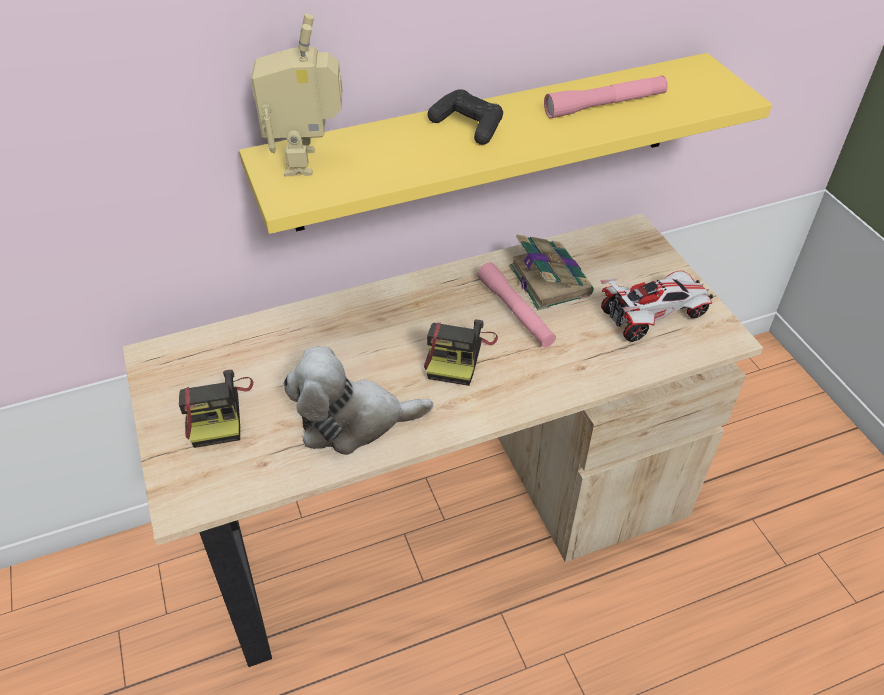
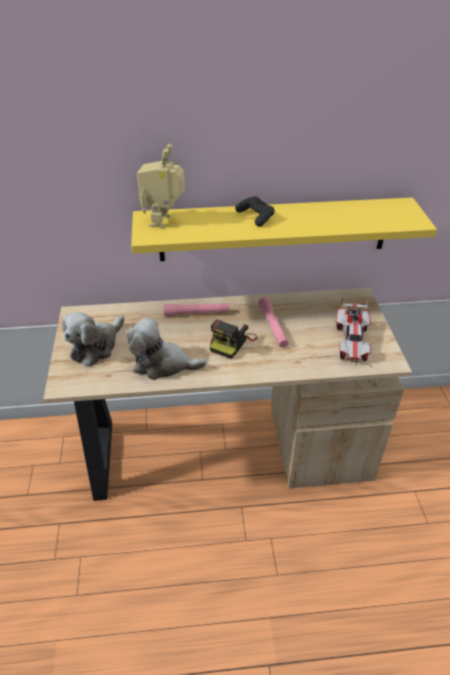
camera: 15 degrees right, 5 degrees down
camera [179,370,253,448] -> plush toy [62,312,125,367]
book [509,235,594,311] -> none
pink flashlight [544,75,668,118] -> pink flashlight moved to [164,303,229,316]
toy car [600,271,713,342] -> toy car turned 105 degrees clockwise [335,298,371,362]

